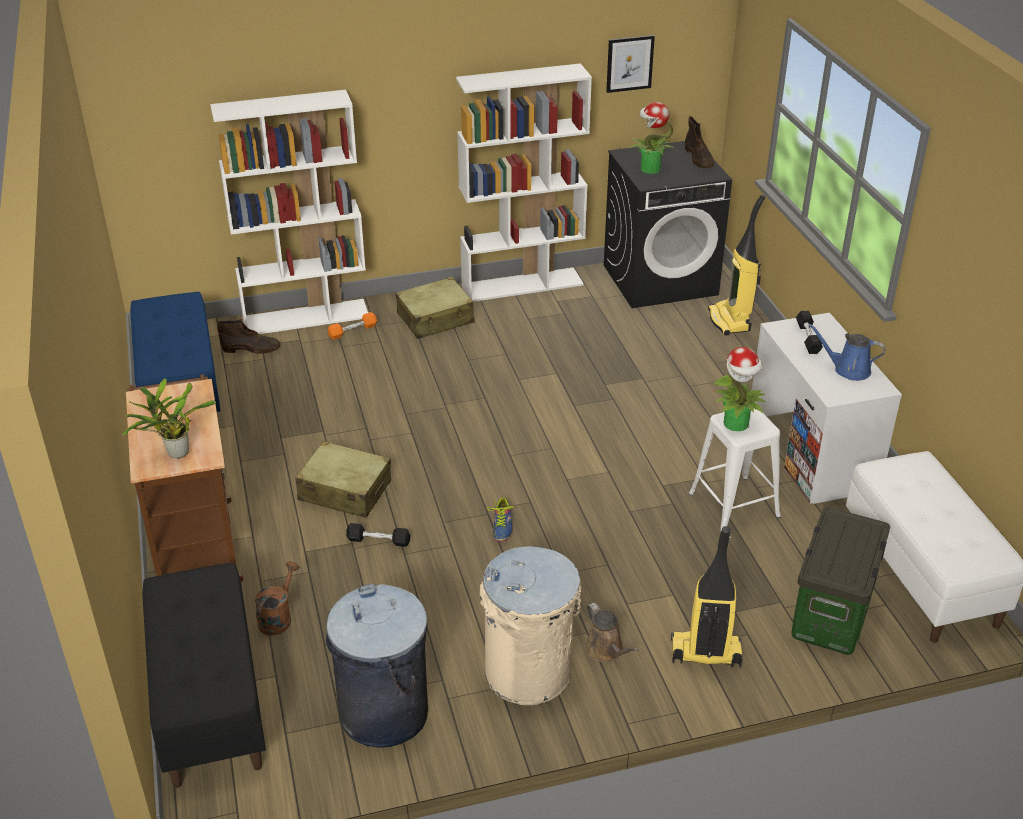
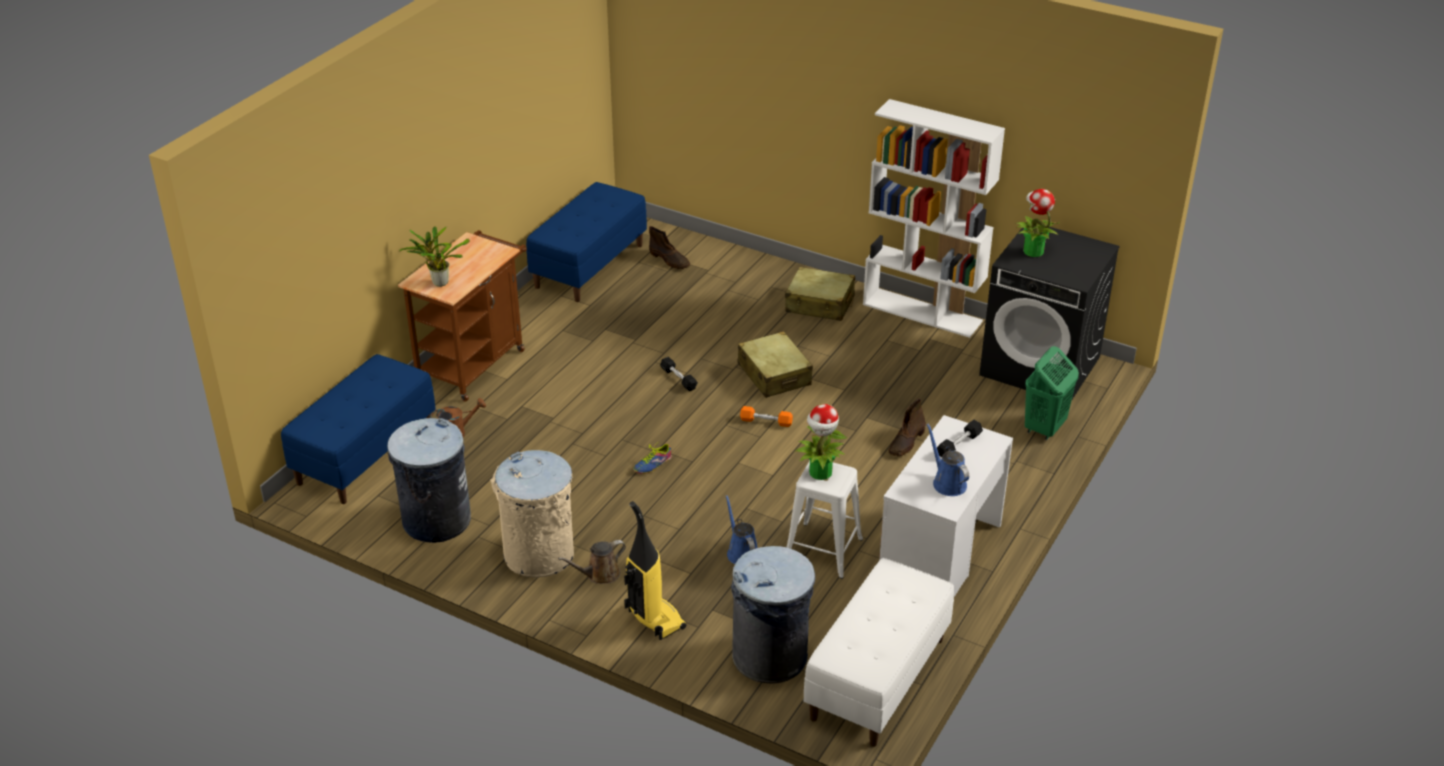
camera: 45 degrees right, 0 degrees up
black bench [142,563,266,788] -> blue bench [281,354,436,504]
white bookcase [210,90,368,334] -> none
beige suitcase [296,441,391,518] -> beige suitcase moved to [738,331,813,398]
orange dumbbell [328,312,377,340] -> orange dumbbell moved to [740,406,793,427]
black dumbbell [346,523,410,547] -> black dumbbell moved to [660,357,698,391]
brown watering can [585,603,639,662] -> brown watering can turned 45 degrees clockwise [558,540,626,584]
picture [606,35,655,93] -> none
brown boot [685,116,715,168] -> brown boot moved to [888,399,926,456]
vacuum cleaner [708,194,765,336] -> green laundry basket [1025,346,1079,440]
storage box [791,507,890,655] -> grey trash can [731,546,815,683]
none -> blue watering can [725,495,757,564]

